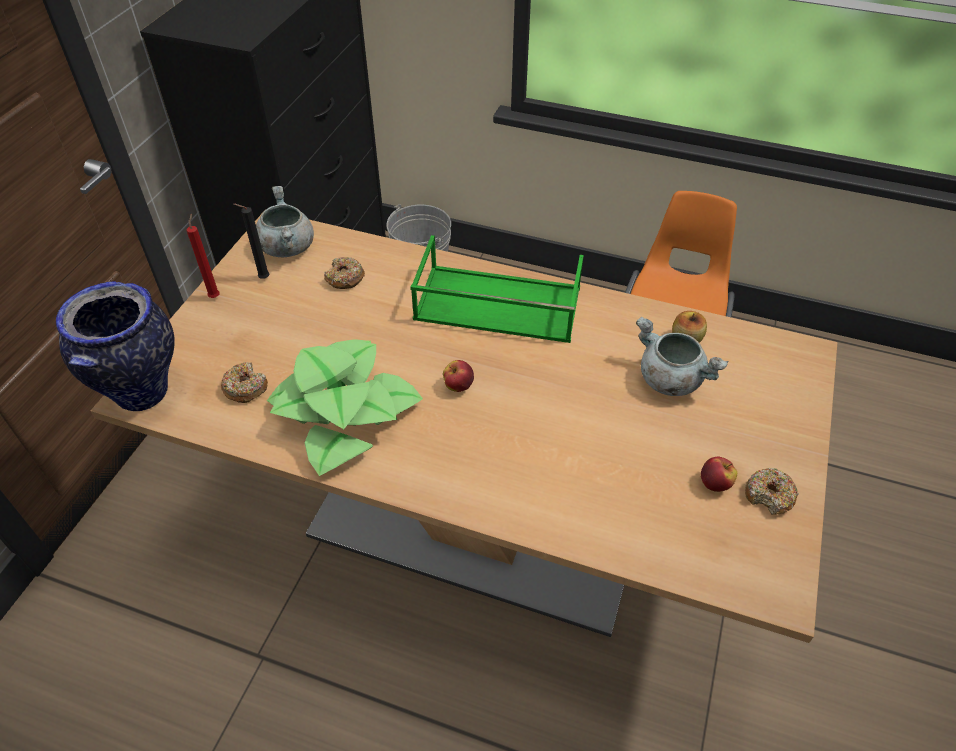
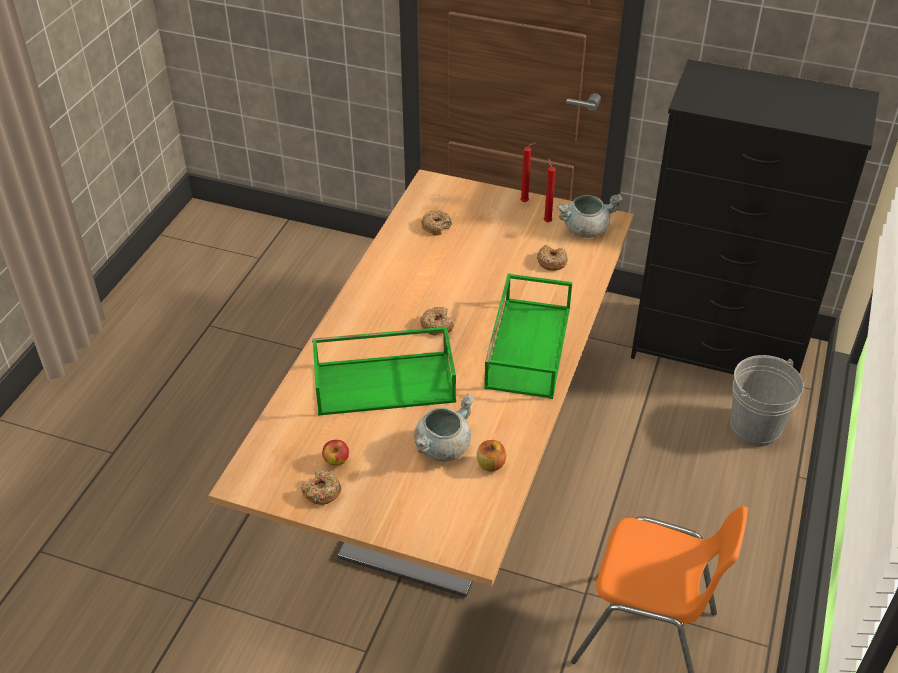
camera: 90 degrees right, 5 degrees down
vase [56,282,175,411] -> none
black candle [234,204,270,279] -> red candle [544,159,556,222]
potted plant [267,339,423,476] -> none
apple [443,360,474,392] -> donut [420,307,454,335]
none -> green tray [312,327,456,416]

